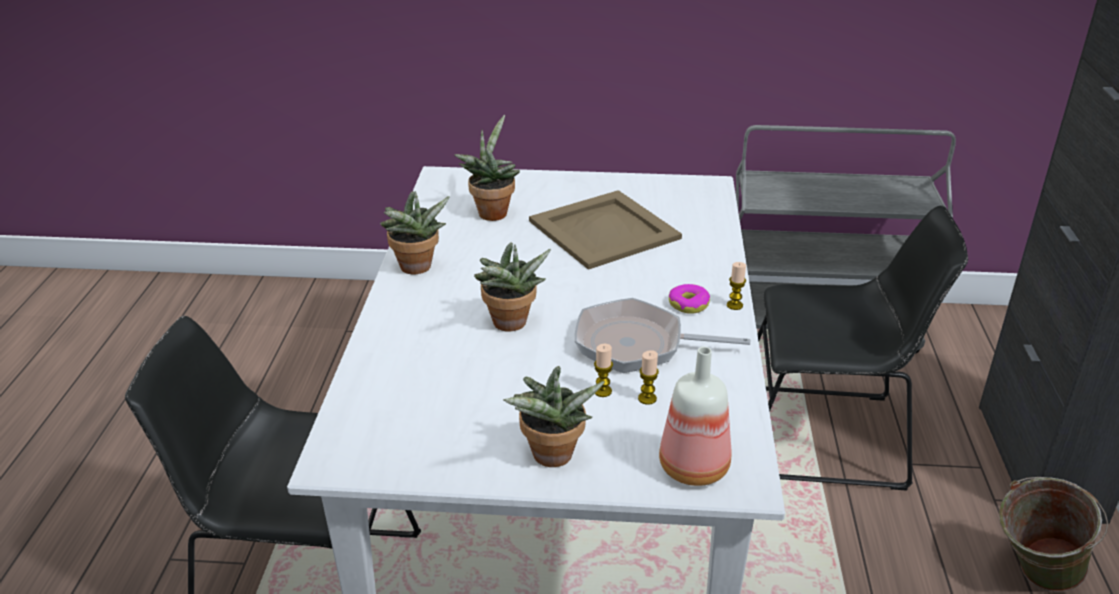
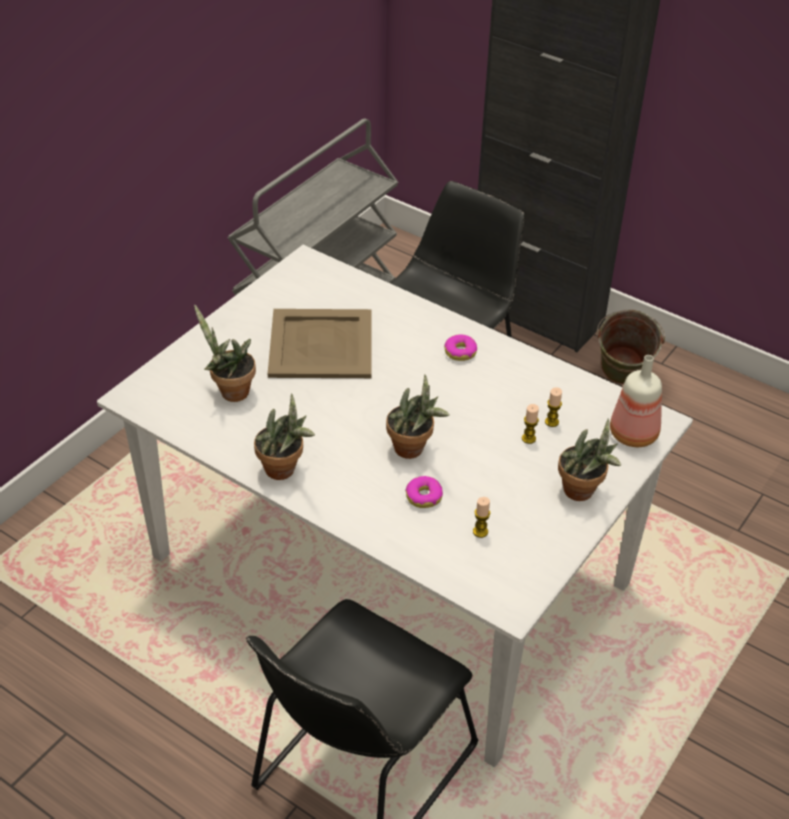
camera: 60 degrees left, 10 degrees up
frying pan [575,298,750,373] -> none
candle [727,262,746,310] -> candle moved to [473,497,490,538]
none -> donut [405,476,443,508]

